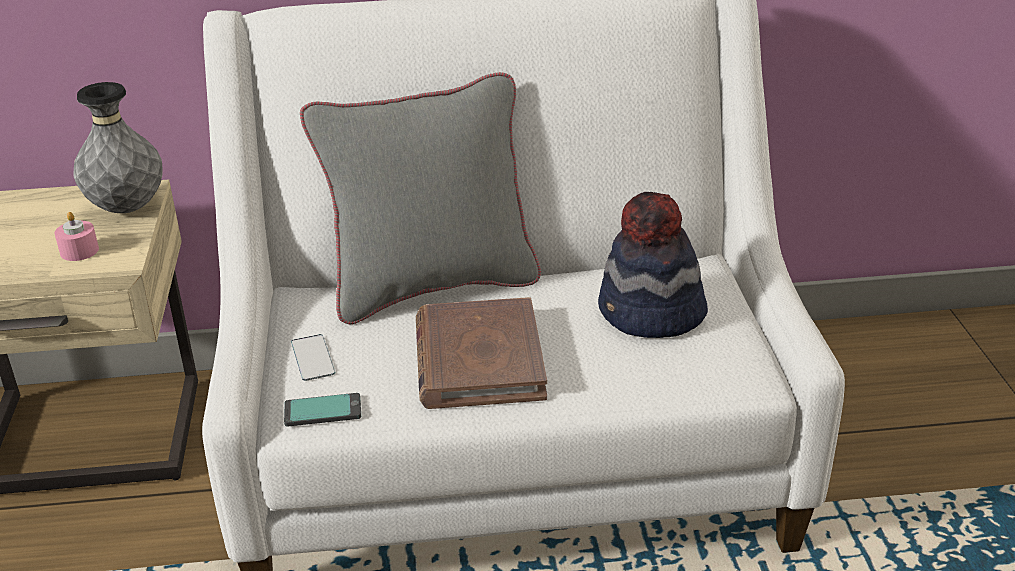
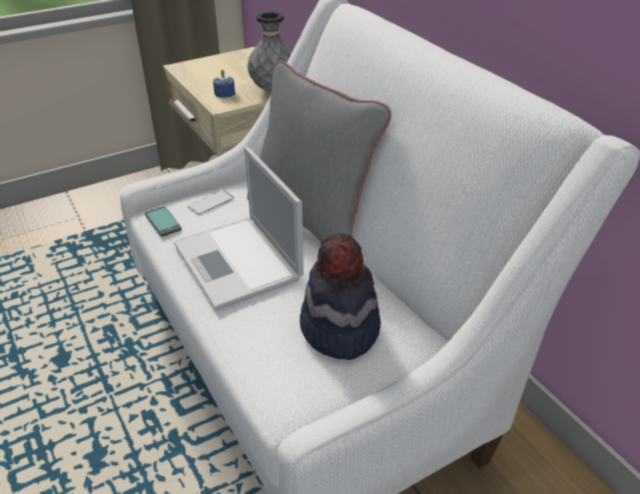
camera: 65 degrees right, 5 degrees up
pink candle [54,212,99,261] -> blue candle [213,69,235,98]
brown book [416,297,547,409] -> laptop [174,147,304,311]

